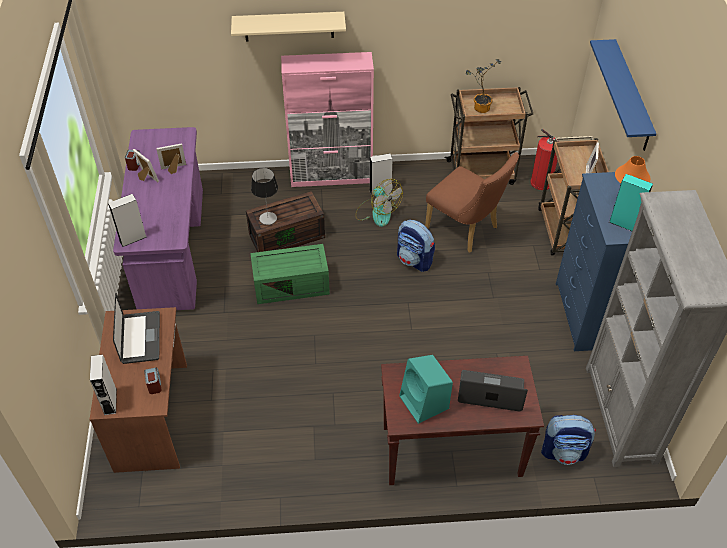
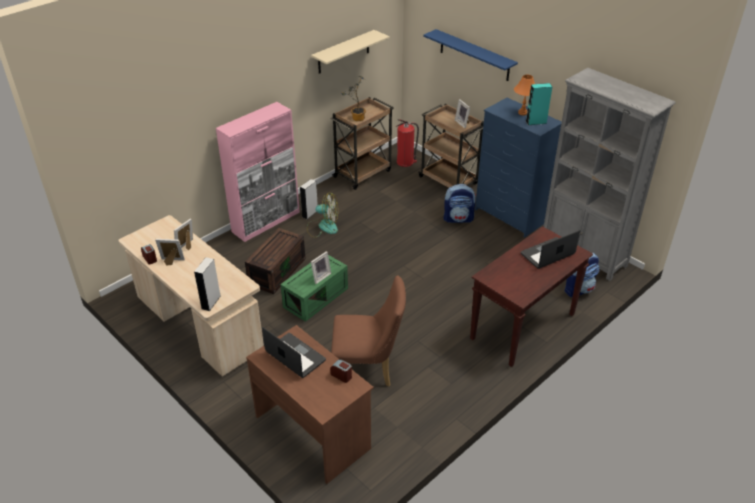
camera: 40 degrees left, 10 degrees down
grey speaker [90,354,117,415] -> none
purple desk [113,127,203,310] -> beige desk [118,215,264,377]
beige shelf [231,12,346,42] -> beige shelf moved to [311,30,390,74]
table lamp [251,168,278,225] -> none
backpack [397,220,435,272] -> backpack moved to [444,184,476,223]
turquoise speaker [399,355,453,424] -> none
brown chair [425,152,519,253] -> brown chair moved to [331,275,406,387]
none -> picture frame [311,251,331,284]

